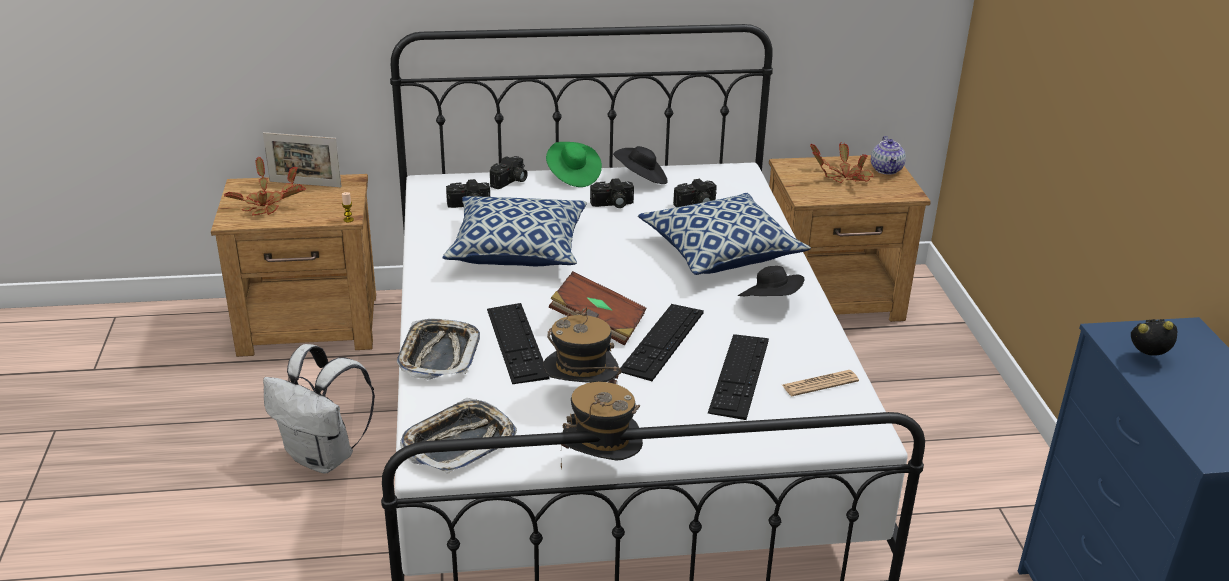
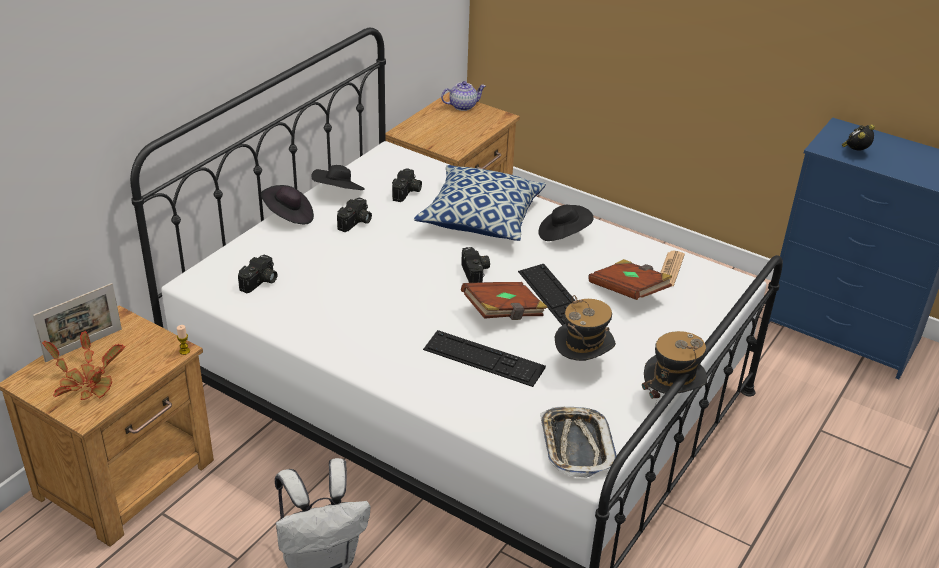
camera: 50 degrees left, 5 degrees up
tray [397,319,480,380] -> none
pillow [443,196,587,266] -> none
camera [490,156,528,189] -> camera moved to [461,247,490,283]
green hat [546,142,602,187] -> black hat [260,185,314,224]
keyboard [708,334,769,420] -> brown book [588,259,672,300]
potted plant [810,142,873,183] -> none
teapot [871,136,906,175] -> teapot turned 60 degrees counterclockwise [441,81,486,111]

